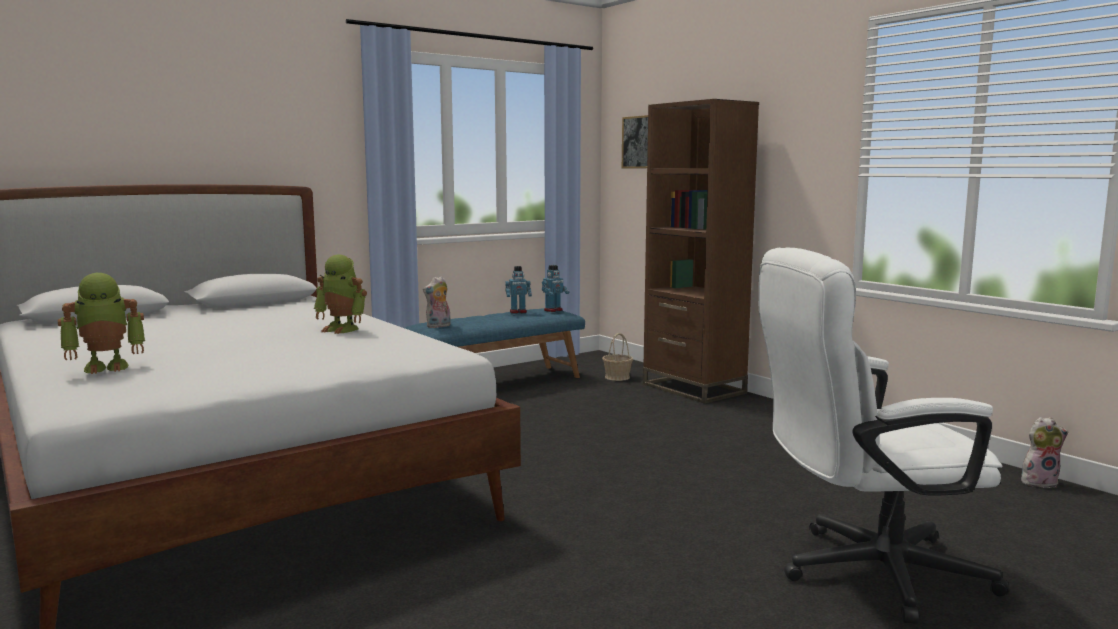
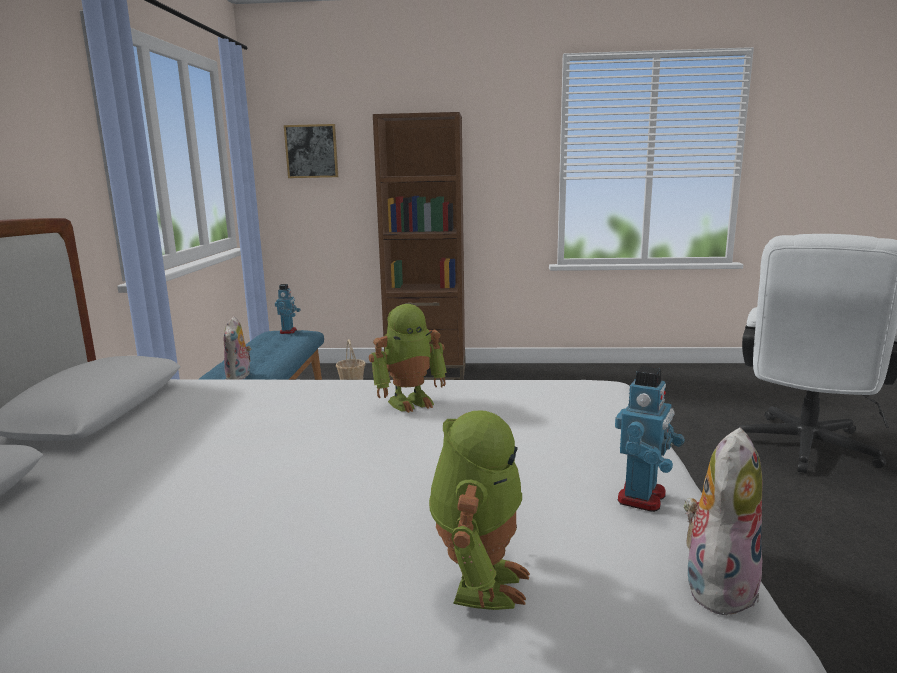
camera: 50 degrees left, 5 degrees up
toy robot [505,266,532,314] -> toy robot moved to [615,366,685,512]
plush toy [1021,417,1068,488] -> plush toy moved to [684,428,763,620]

